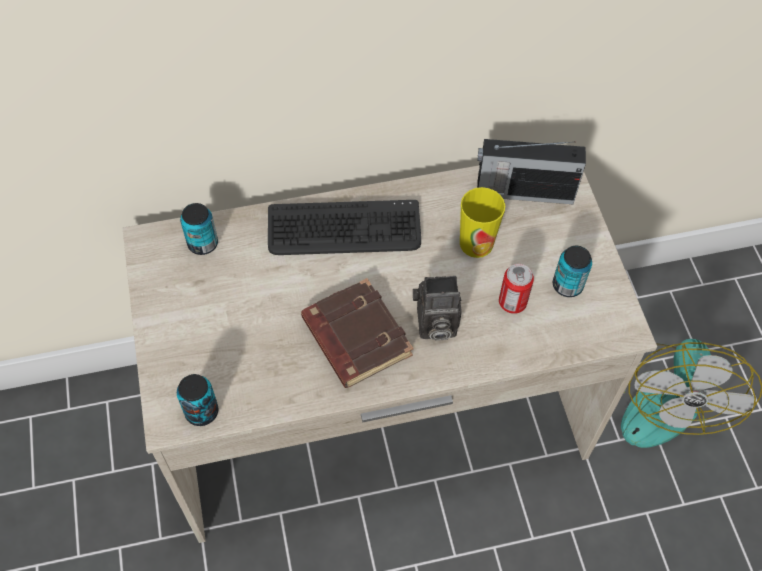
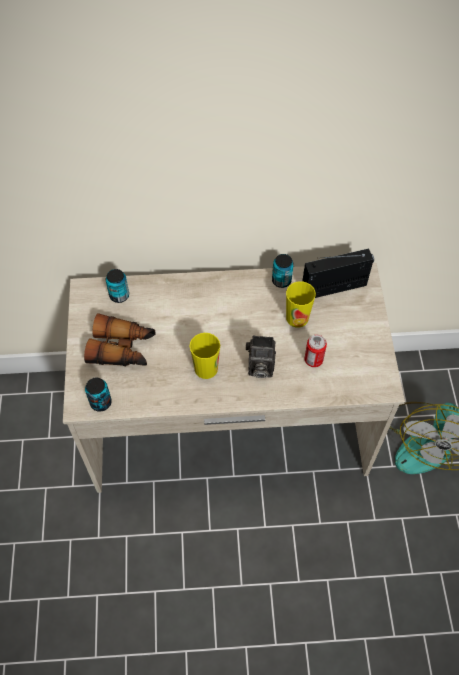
camera: 10 degrees right, 0 degrees up
keyboard [268,200,421,255] -> none
brown book [301,278,413,388] -> cup [190,333,220,379]
radio [477,139,586,204] -> radio turned 150 degrees clockwise [302,248,374,298]
can [553,246,592,297] -> can moved to [272,254,294,288]
none -> binoculars [84,313,156,366]

